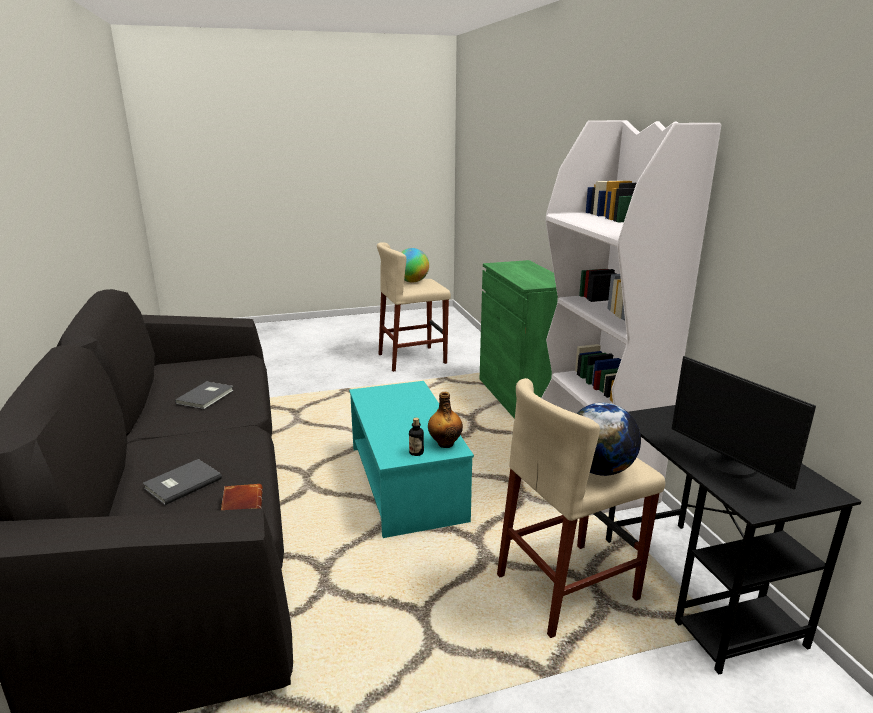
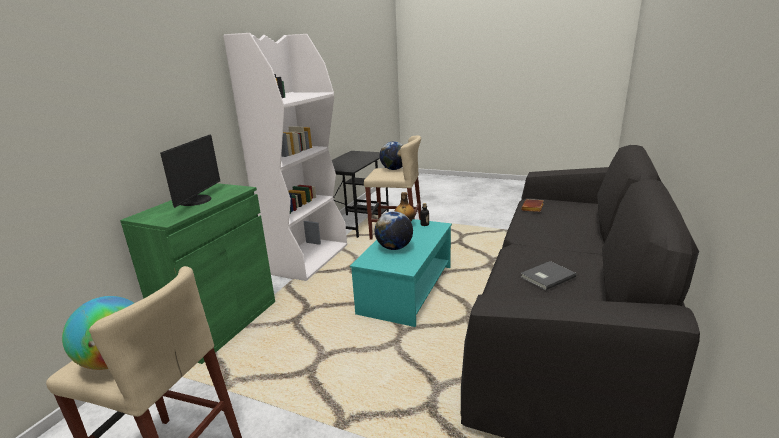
camera: 140 degrees left, 0 degrees up
grey book [143,459,222,506] -> none
monitor [672,356,816,490] -> monitor moved to [160,134,220,208]
none -> globe [375,211,413,250]

